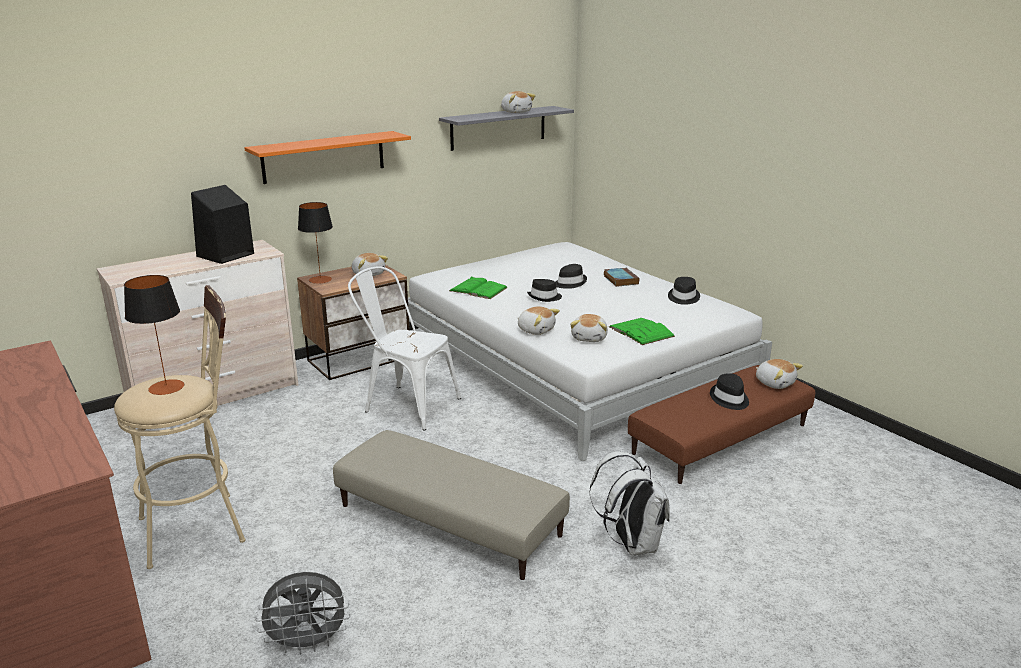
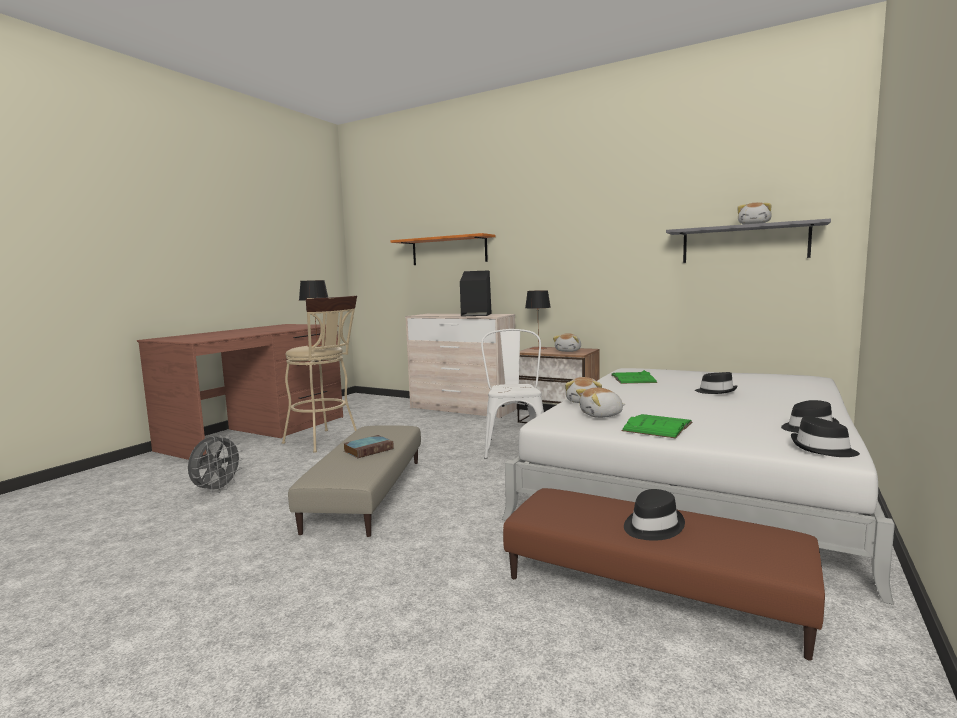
camera: 65 degrees right, 15 degrees down
orange shelf [244,131,411,184] -> orange shelf moved to [390,233,495,265]
grey fan [255,572,350,654] -> grey fan turned 120 degrees counterclockwise [188,434,243,493]
black hat [527,279,562,302] -> black hat moved to [791,416,860,457]
white backpack [589,451,670,555] -> none
book [604,268,639,287] -> book moved to [343,435,394,458]
plush toy [756,359,803,389] -> none

